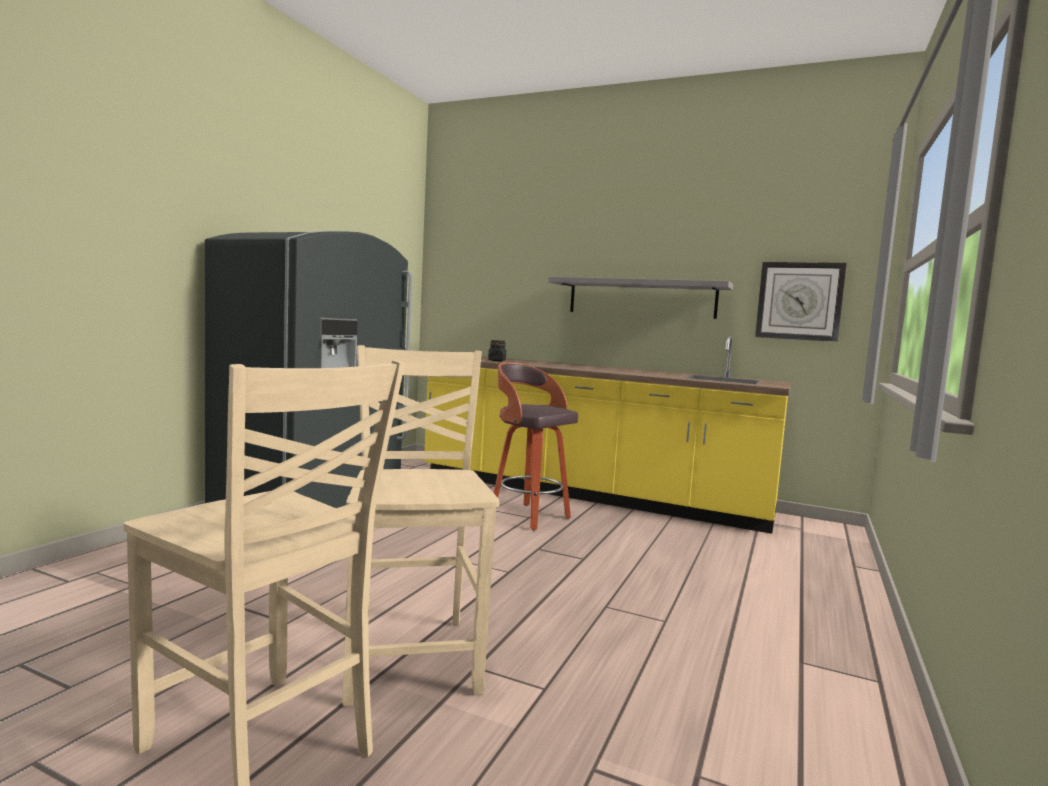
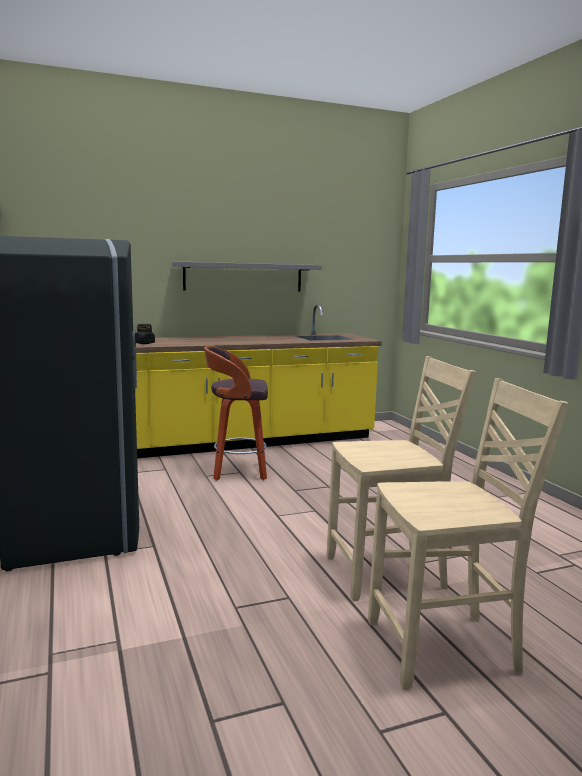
camera: 45 degrees left, 5 degrees up
beige chair [342,345,499,706] -> beige chair turned 135 degrees clockwise [327,356,476,601]
wall clock [755,262,846,342] -> none

